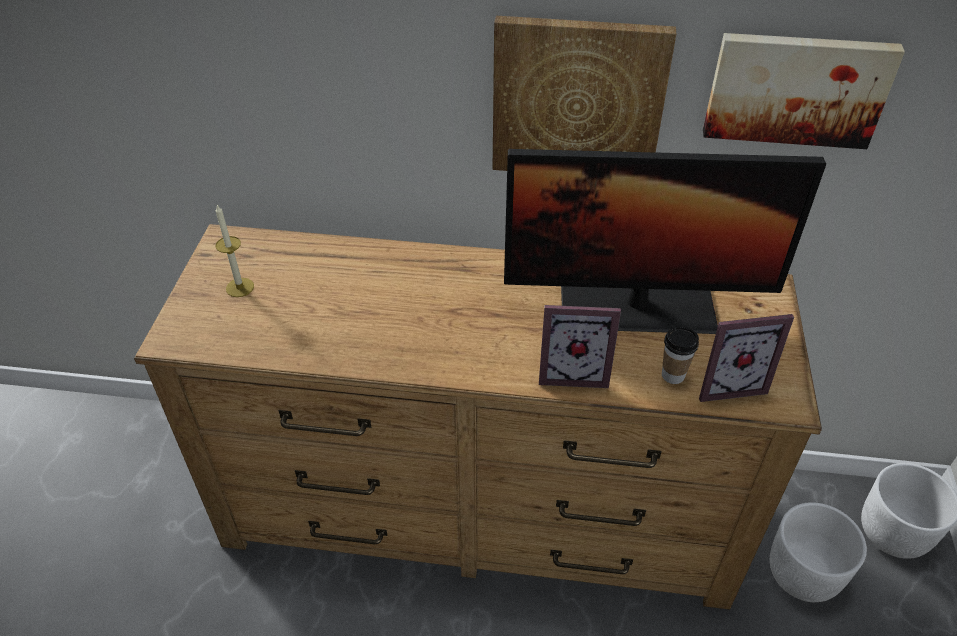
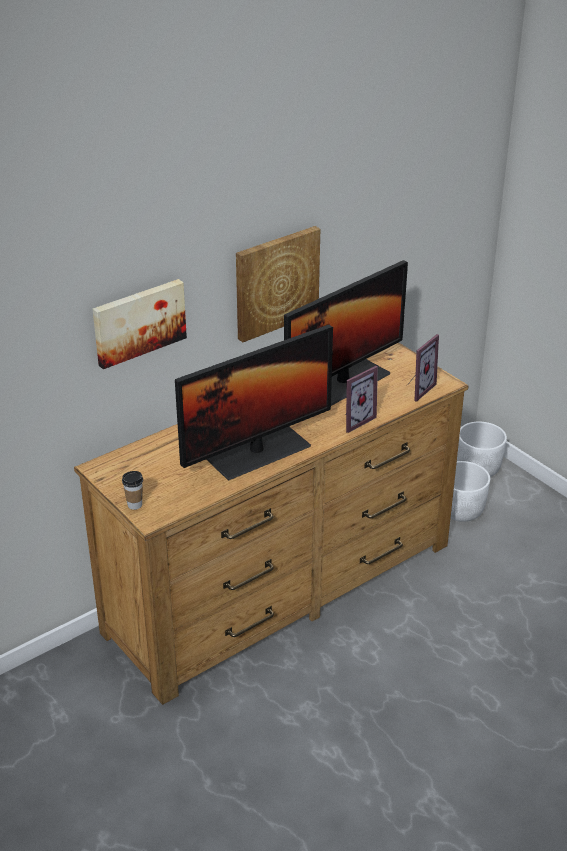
camera: 45 degrees left, 10 degrees down
candle [216,205,254,297] -> none
cup [662,326,699,384] -> cup moved to [122,471,143,510]
picture [703,33,905,149] -> picture moved to [92,279,187,369]
none -> monitor [175,325,333,480]

